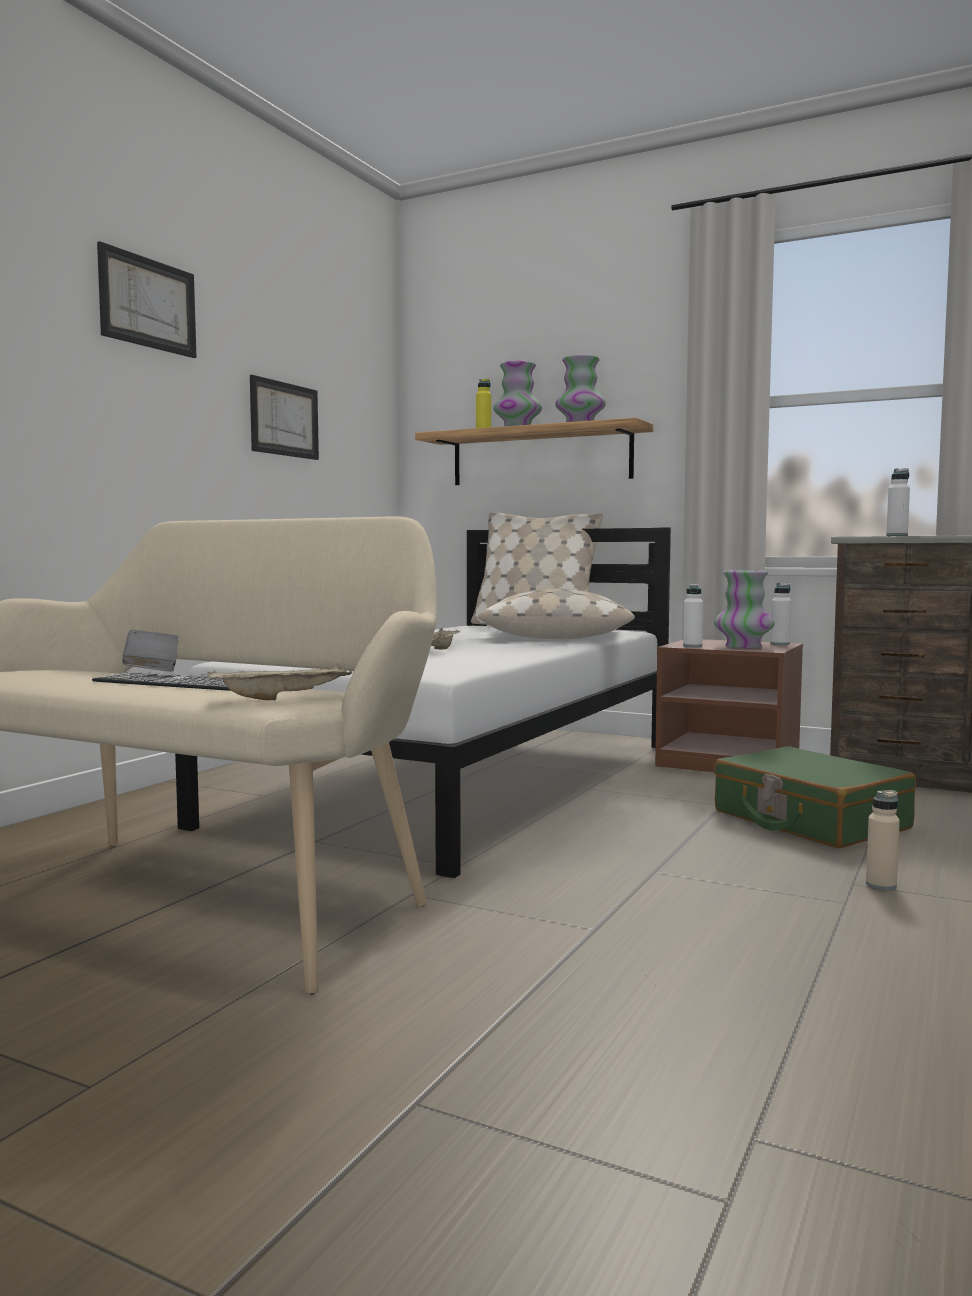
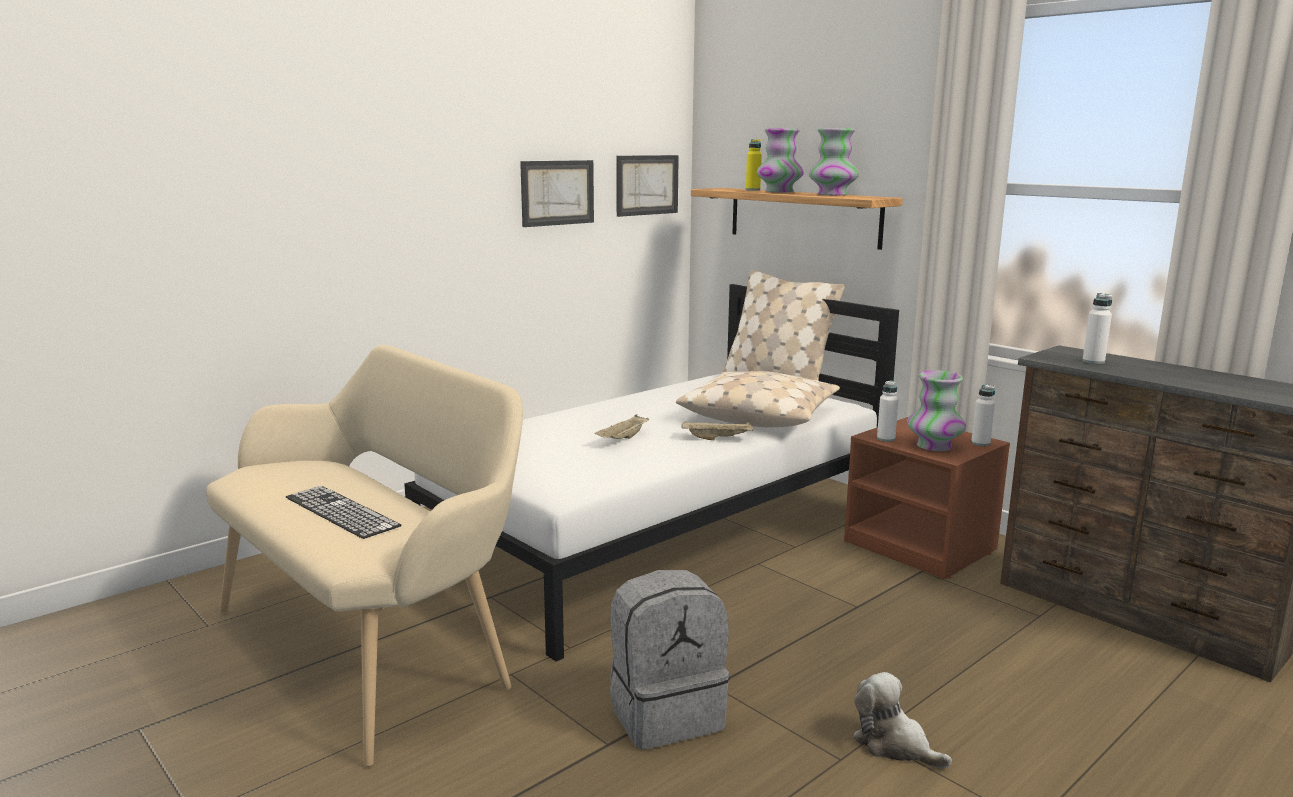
camera: 20 degrees right, 10 degrees up
picture [97,241,197,358] -> picture moved to [616,155,679,217]
grey book [122,630,178,672] -> none
beige tray [207,663,352,700] -> beige tray moved to [682,421,754,440]
green suitcase [714,746,916,848] -> none
beige bottle [866,790,900,890] -> plush toy [853,672,952,768]
none -> grey backpack [610,570,730,749]

